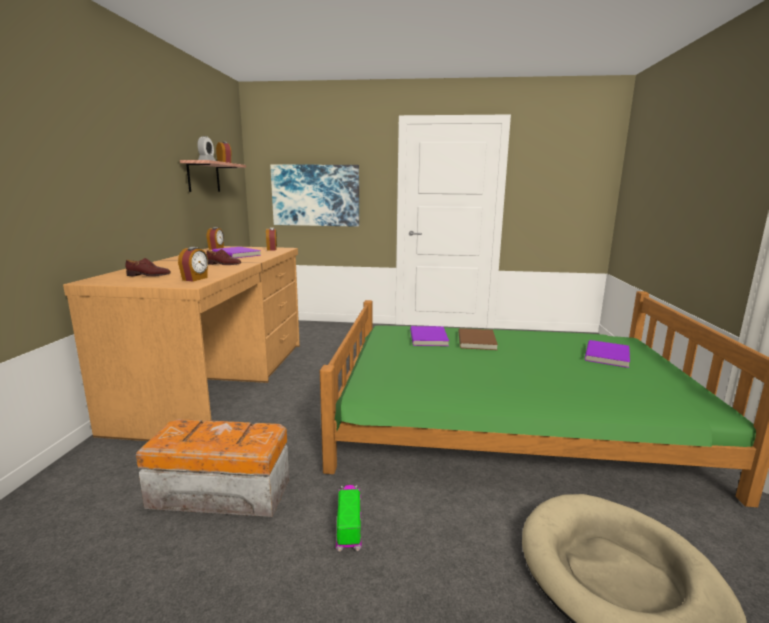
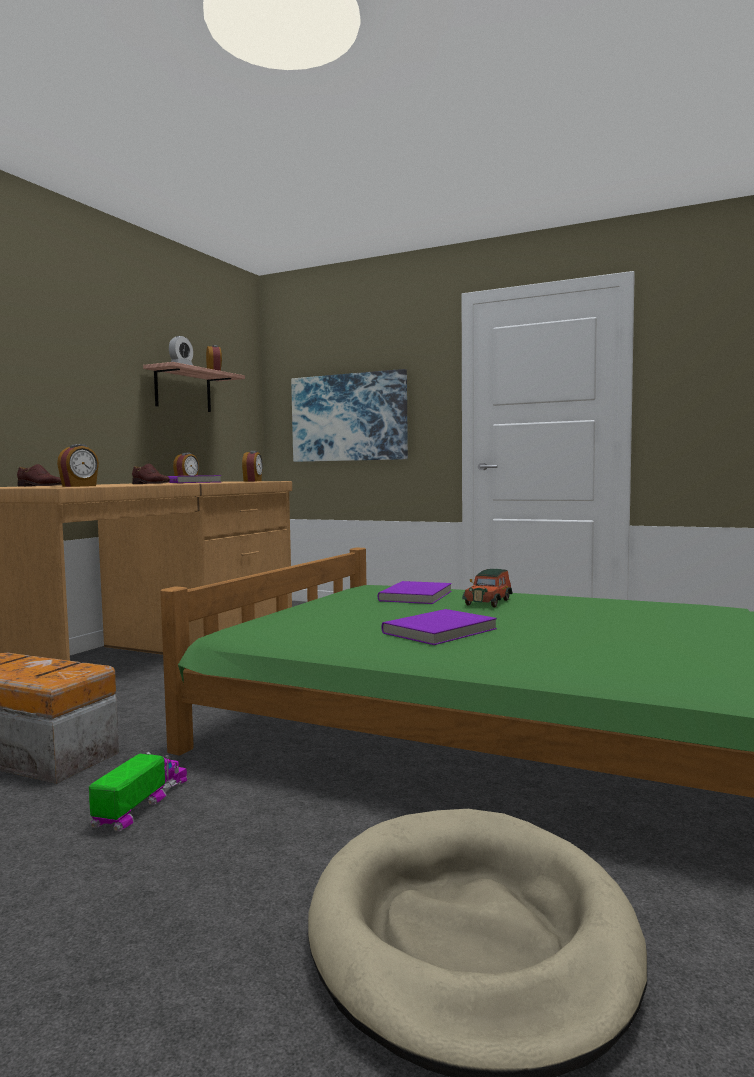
camera: 20 degrees right, 10 degrees down
brown book [458,328,498,350] -> toy car [462,569,512,608]
purple book [585,340,630,368] -> purple book moved to [382,609,497,645]

